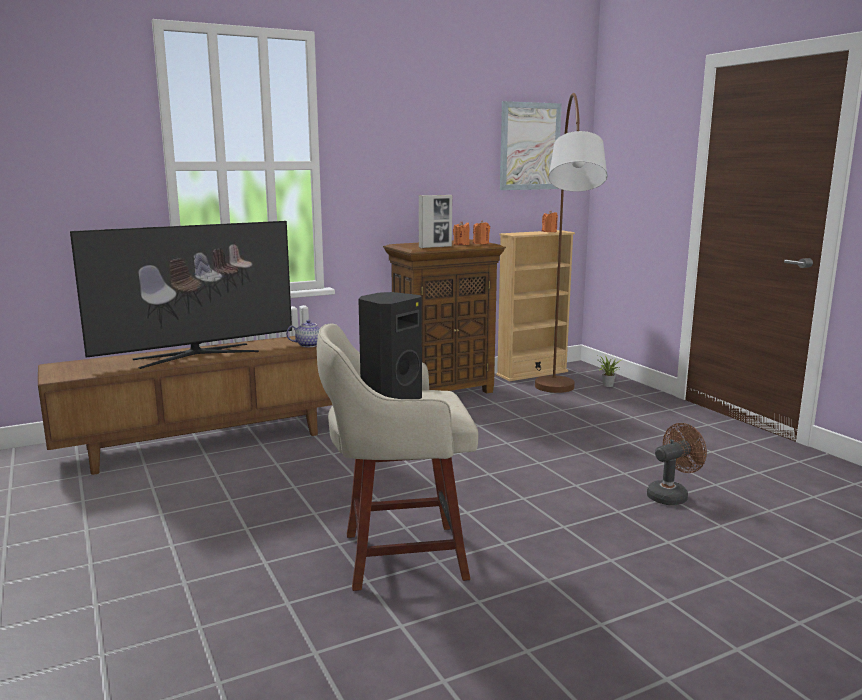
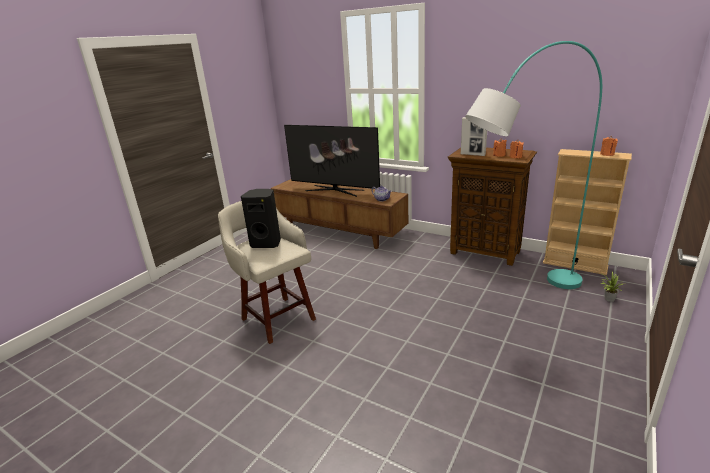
camera: 60 degrees right, 10 degrees up
picture [500,101,562,190] -> none
brown floor lamp [535,93,607,393] -> turquoise floor lamp [465,41,602,289]
brown fan [647,423,707,505] -> none

